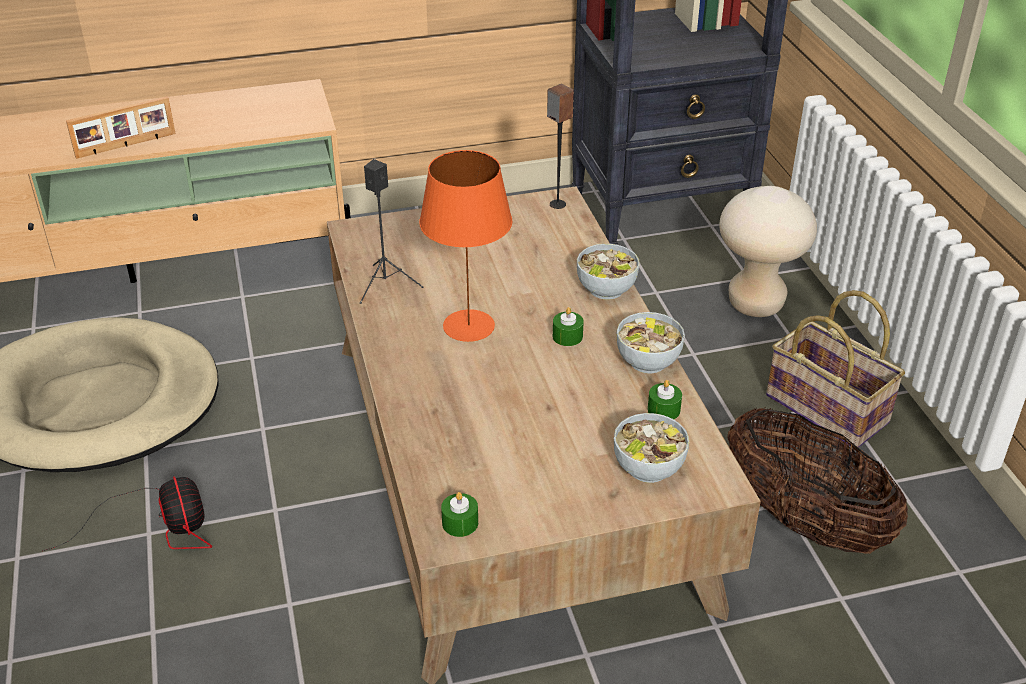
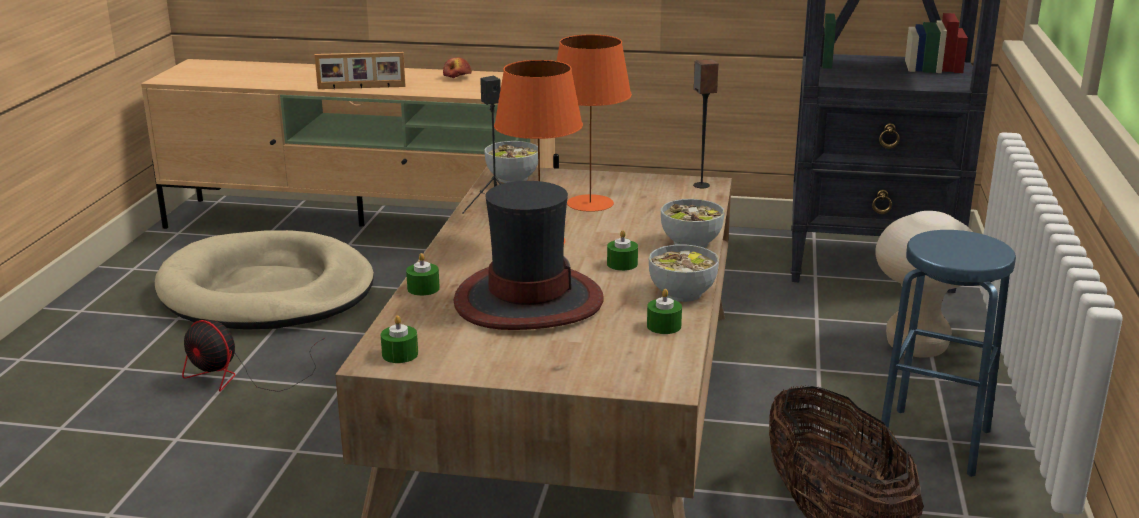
camera: 25 degrees right, 15 degrees down
fan [42,476,212,551] -> fan turned 120 degrees clockwise [182,320,324,392]
bowl [614,413,689,483] -> bowl moved to [484,141,538,183]
basket [766,290,905,448] -> blue stool [878,230,1016,477]
none -> green candle [406,253,440,296]
none -> apple [443,58,472,78]
none -> hat [454,181,603,330]
none -> orange table lamp [557,34,632,212]

